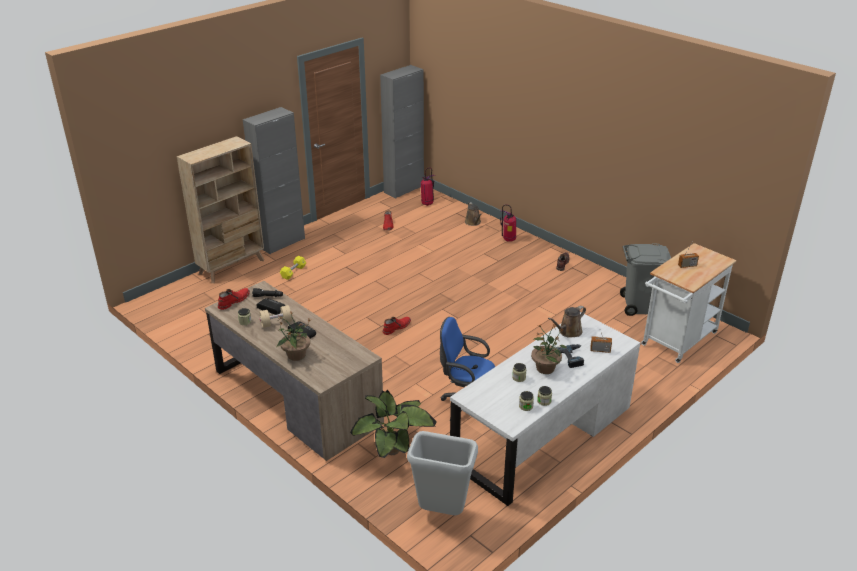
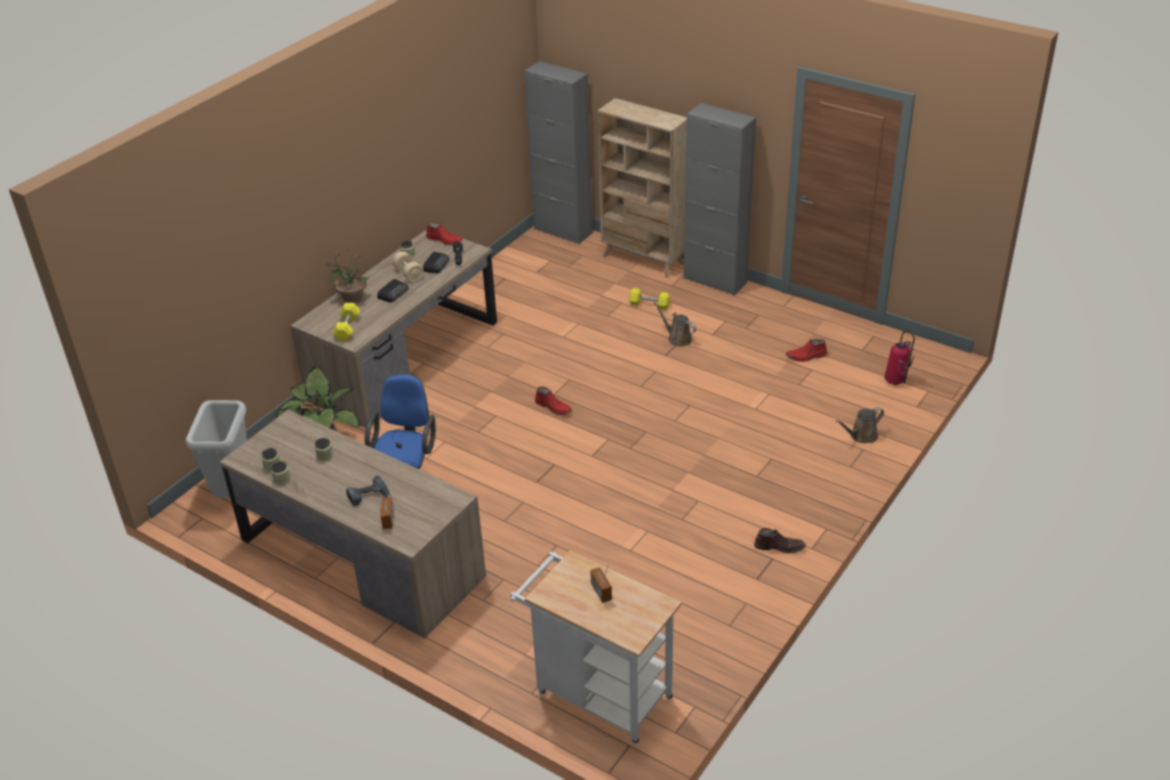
camera: 80 degrees right, 5 degrees up
grey cabinet [380,65,424,198] -> grey cabinet moved to [524,61,593,244]
white desk [450,312,641,506] -> brown desk [220,410,486,638]
fire extinguisher [500,204,516,242] -> none
potted plant [531,324,567,374] -> none
brown watering can [548,306,586,338] -> brown watering can moved to [653,301,696,347]
grey trash can [620,243,671,316] -> none
none -> yellow dumbbell [332,303,360,341]

